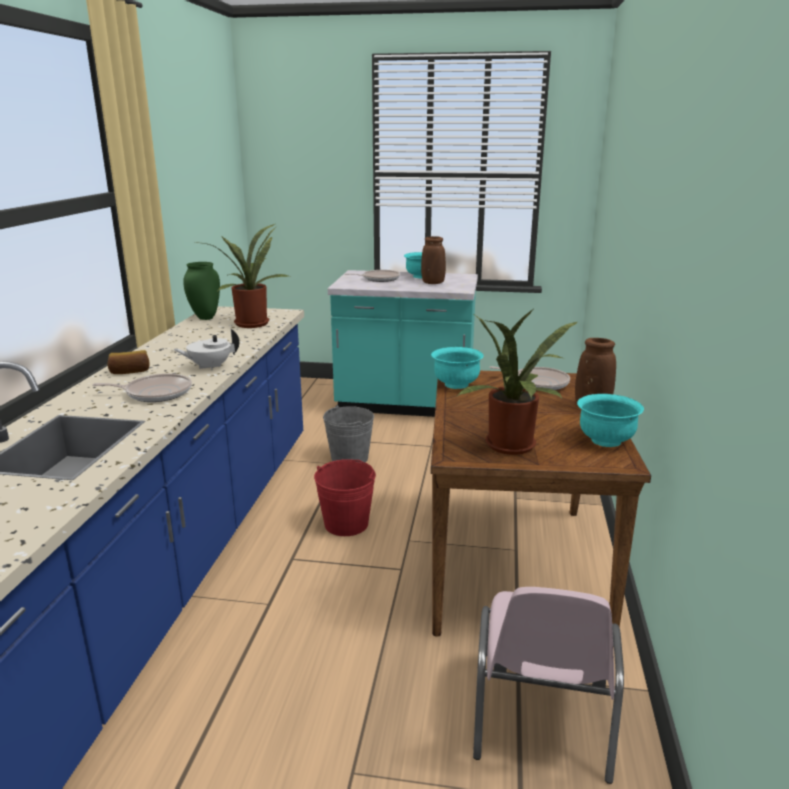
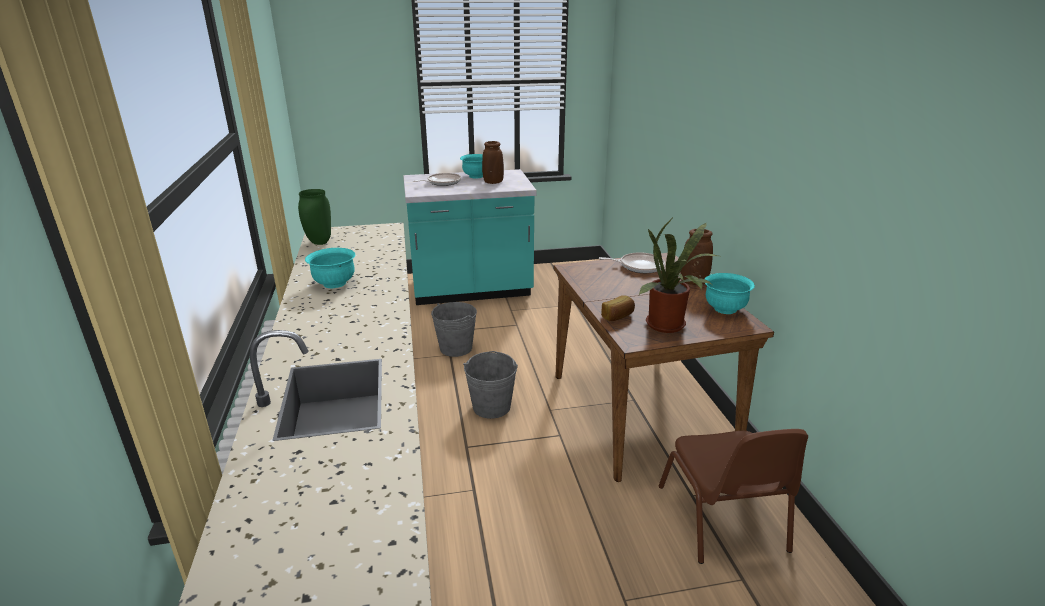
camera: 20 degrees left, 5 degrees up
frying pan [92,374,192,402] -> none
bread [107,350,149,374] -> bread moved to [601,295,635,321]
white teapot [173,329,239,370] -> none
potted plant [203,224,290,328] -> none
red bucket [314,459,376,536] -> grey bucket [463,351,518,419]
turquoise bowl [431,347,483,389] -> turquoise bowl moved to [305,248,355,288]
pink chair [473,587,624,784] -> brown chair [659,429,808,564]

